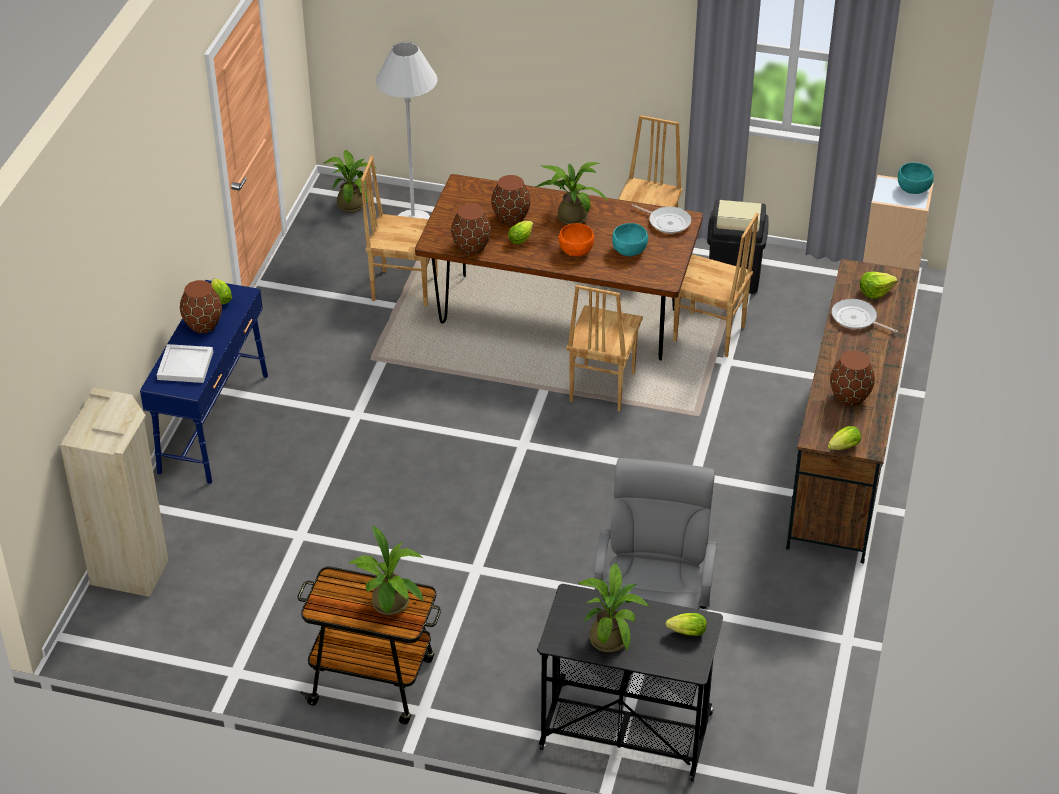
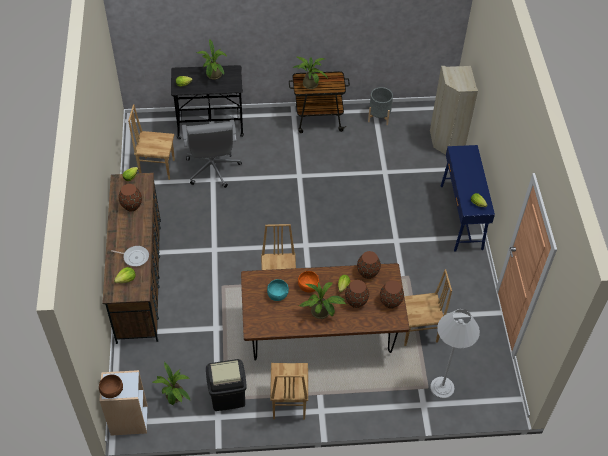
camera: 160 degrees right, 10 degrees up
white tray [157,344,213,383] -> none
brown vase [180,280,222,333] -> brown vase moved to [380,281,404,309]
potted plant [324,150,377,213] -> potted plant moved to [152,362,190,405]
frying pan [632,204,691,234] -> none
brown chair [673,213,759,357] -> brown chair moved to [128,104,175,180]
turquoise bowl [898,162,934,194] -> brown bowl [99,374,123,398]
none -> grey planter [368,87,393,125]

